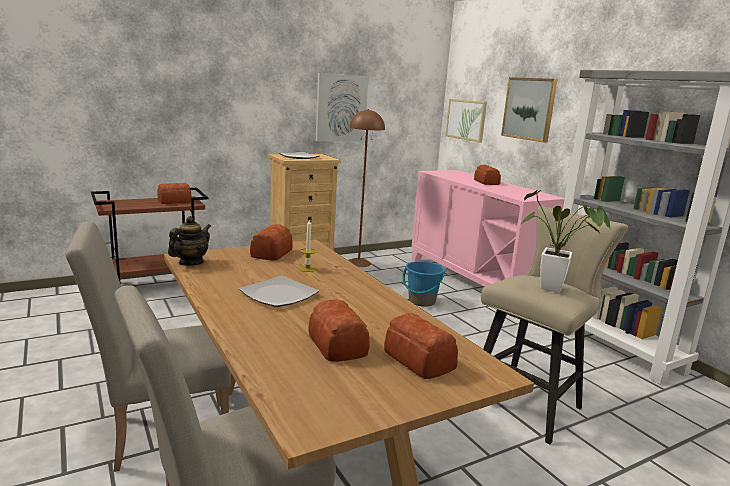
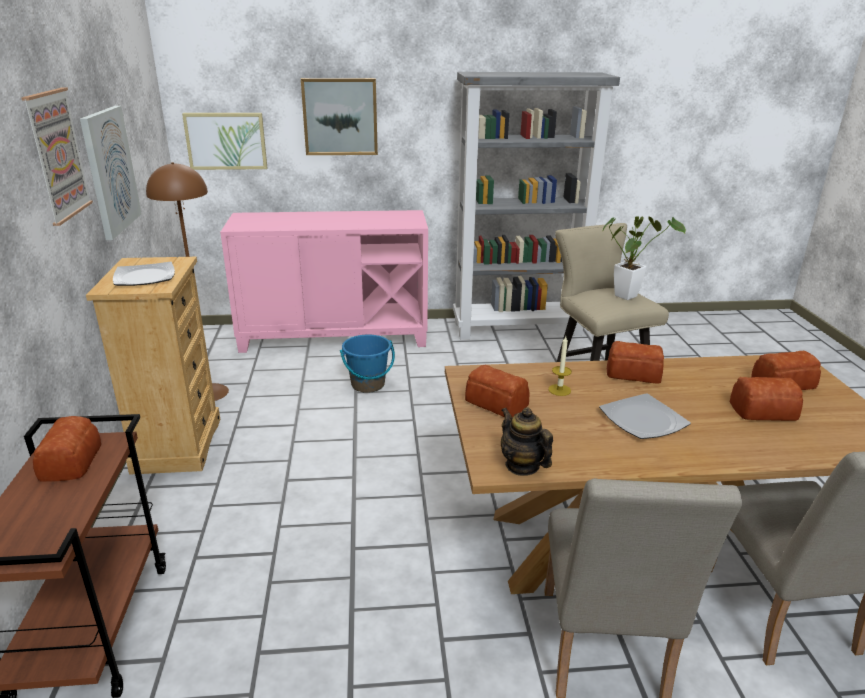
camera: 65 degrees left, 10 degrees up
bread [474,165,501,185] -> bread moved to [607,341,664,384]
none -> picture [21,88,93,226]

